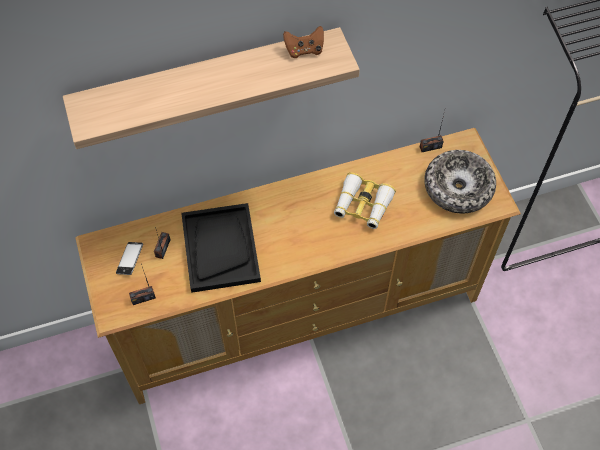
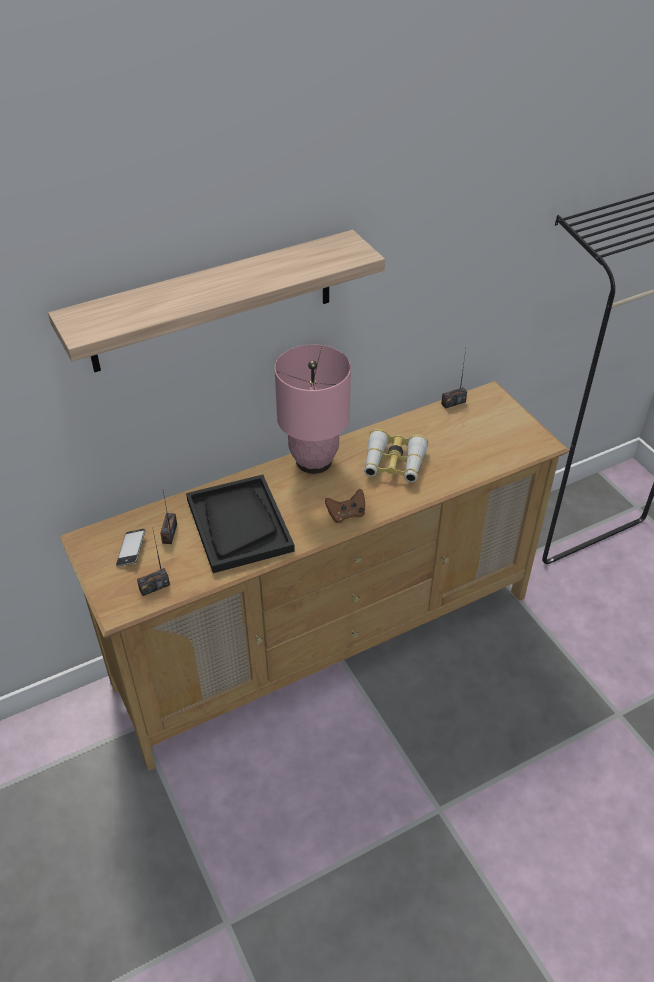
camera: 10 degrees left, 15 degrees down
brown game controller [283,26,324,58] -> brown game controller moved to [325,489,365,523]
bowl [424,150,496,214] -> none
none -> pink table lamp [274,345,351,474]

